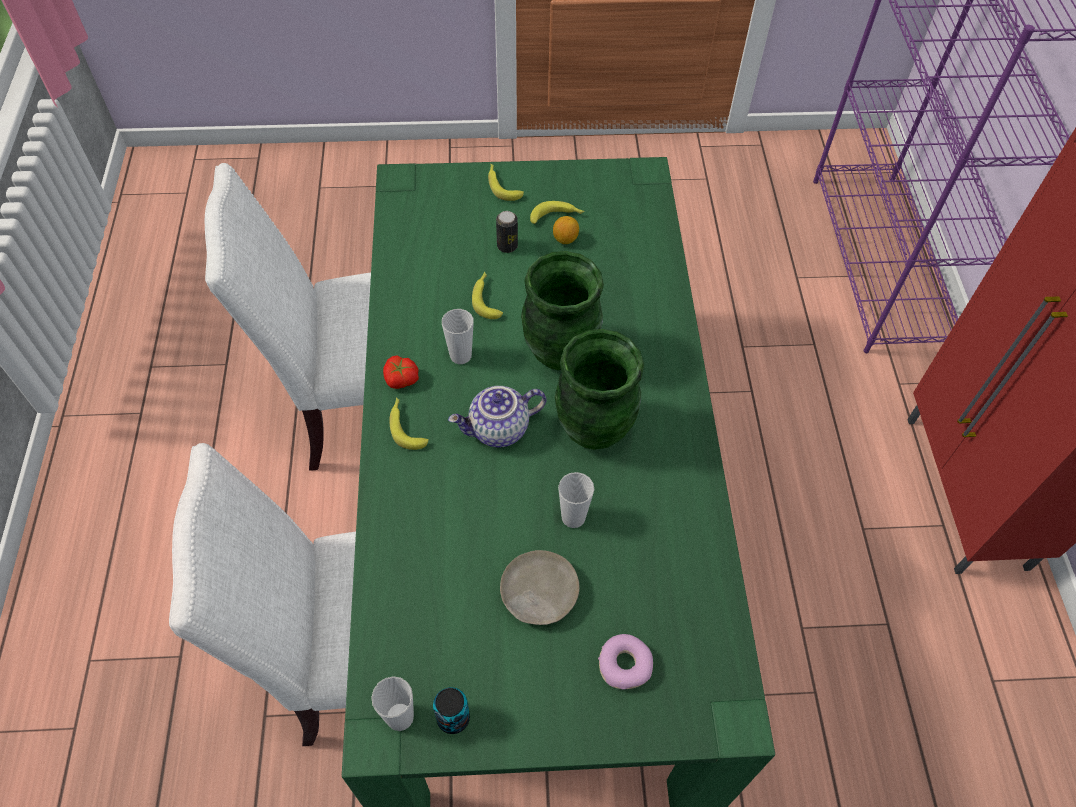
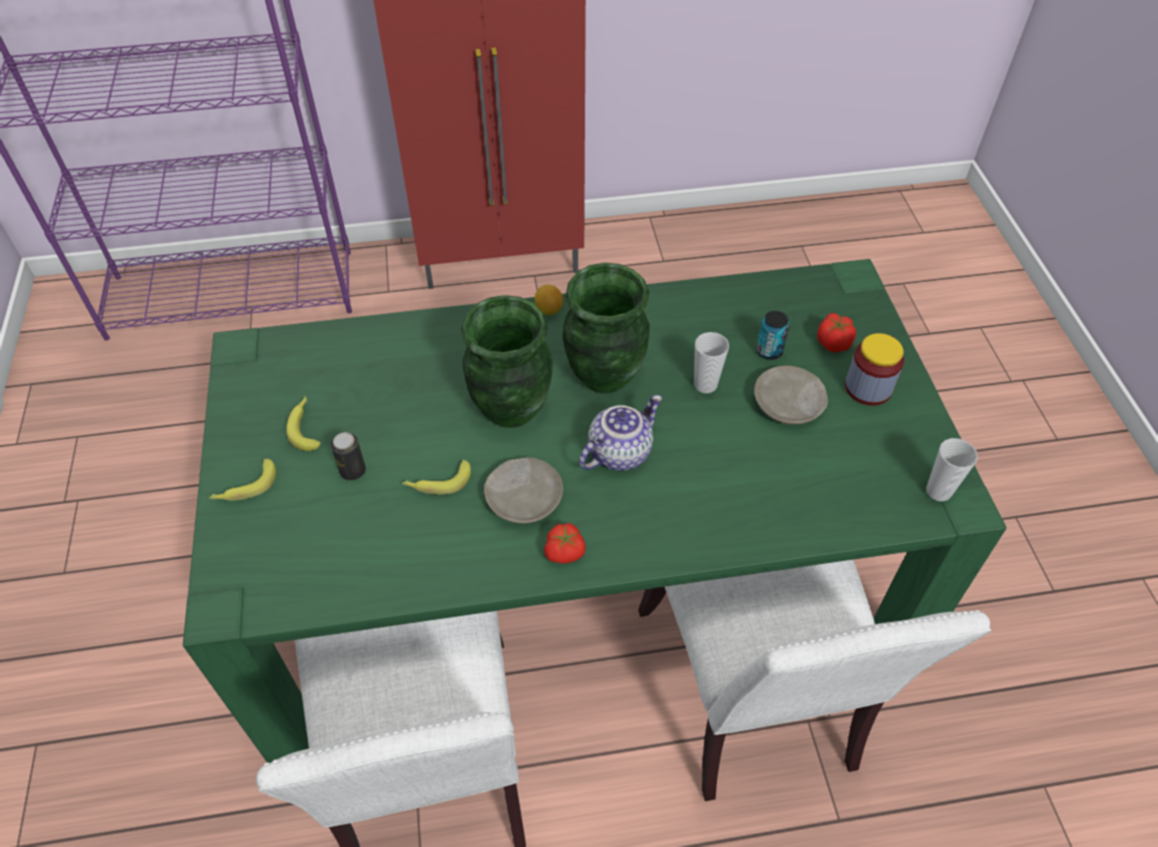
camera: 95 degrees left, 5 degrees down
banana [389,397,429,450] -> none
can [433,687,470,734] -> can moved to [756,311,790,360]
cup [442,309,474,364] -> beige plate [484,457,563,524]
teapot [448,386,547,448] -> teapot turned 105 degrees counterclockwise [579,395,662,471]
lemon [553,216,579,244] -> lemon moved to [534,285,563,315]
donut [598,634,653,690] -> tomato [817,313,856,353]
none -> jar [845,333,904,405]

